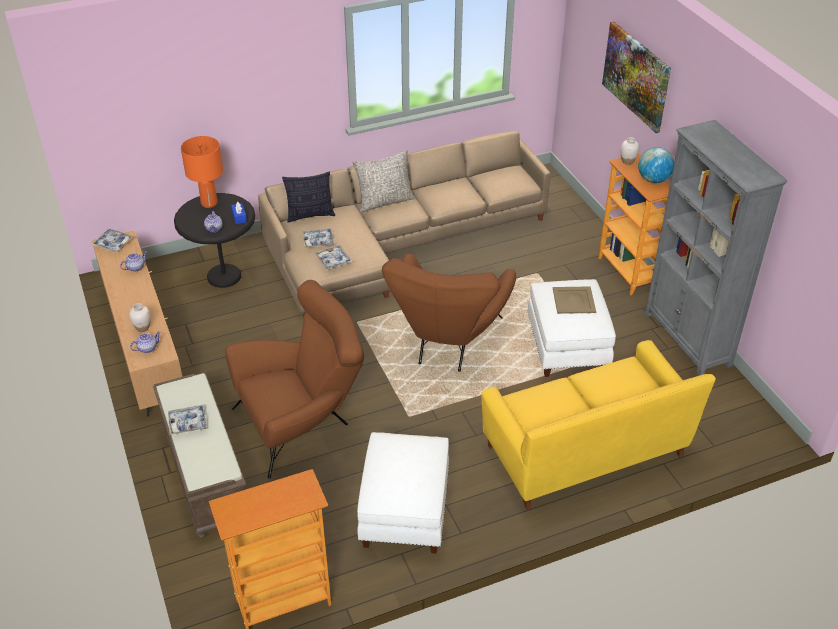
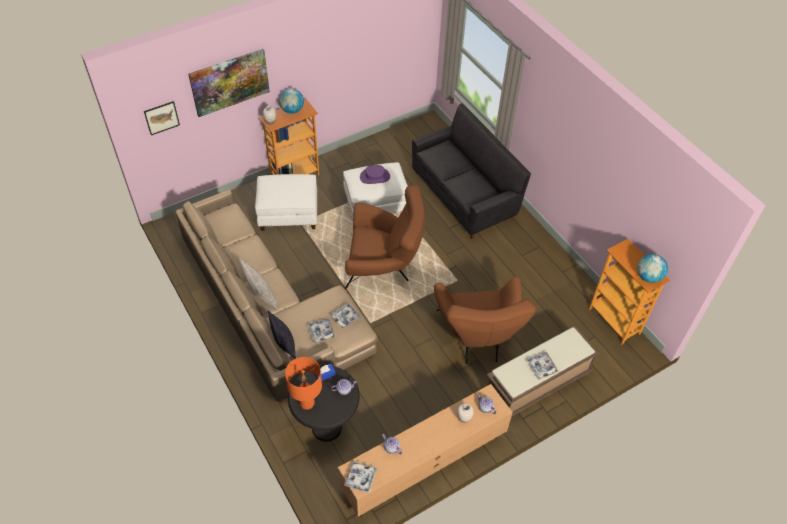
camera: 100 degrees left, 10 degrees up
brown armchair [225,280,364,479] -> brown armchair turned 150 degrees counterclockwise [434,277,536,364]
white ottoman [357,432,449,553] -> white ottoman moved to [255,174,317,231]
yellow sofa [481,340,716,510] -> black sofa [412,103,531,239]
beige tray [553,286,596,314] -> purple hat [360,165,390,184]
grey bookcase [644,120,787,376] -> none
none -> picture [144,101,180,135]
none -> globe [637,254,668,283]

